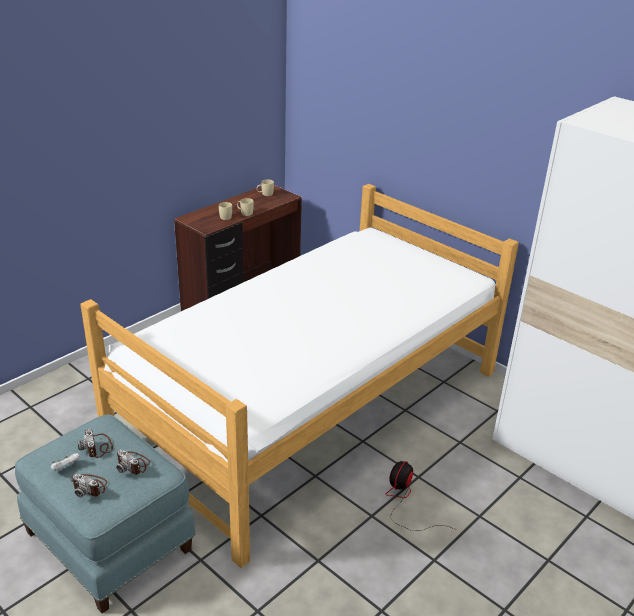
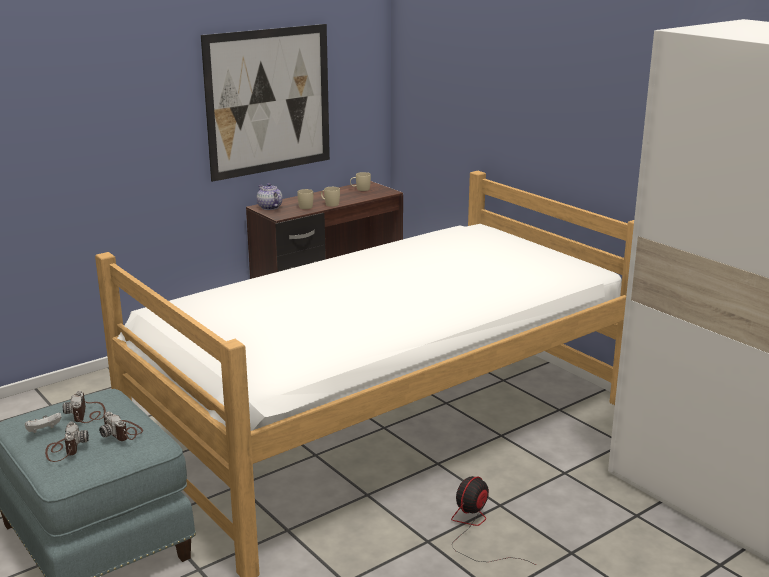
camera: 10 degrees right, 10 degrees down
camera [71,474,107,498] -> camera turned 135 degrees counterclockwise [45,421,89,462]
none -> picture [201,24,330,182]
none -> teapot [257,183,283,210]

